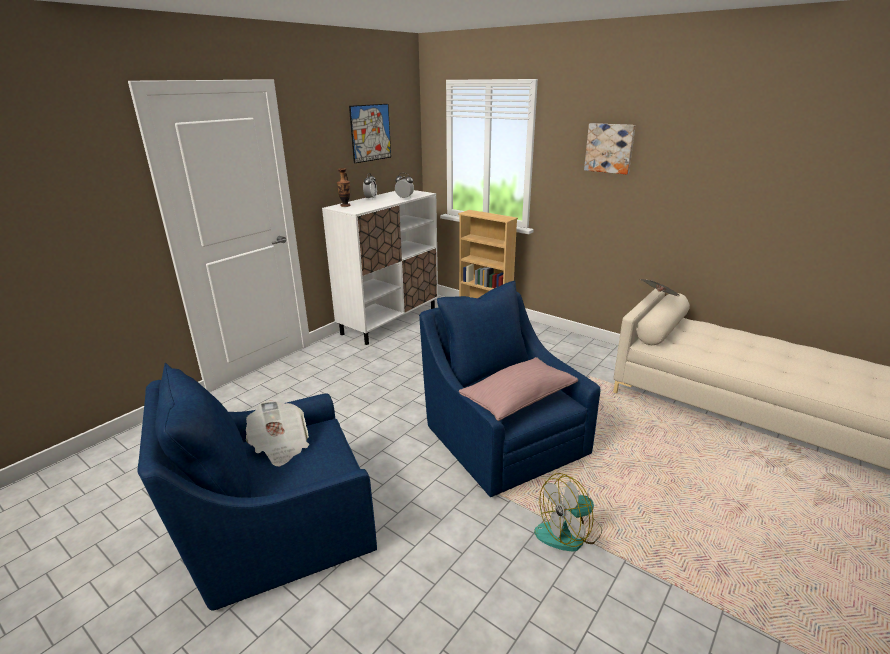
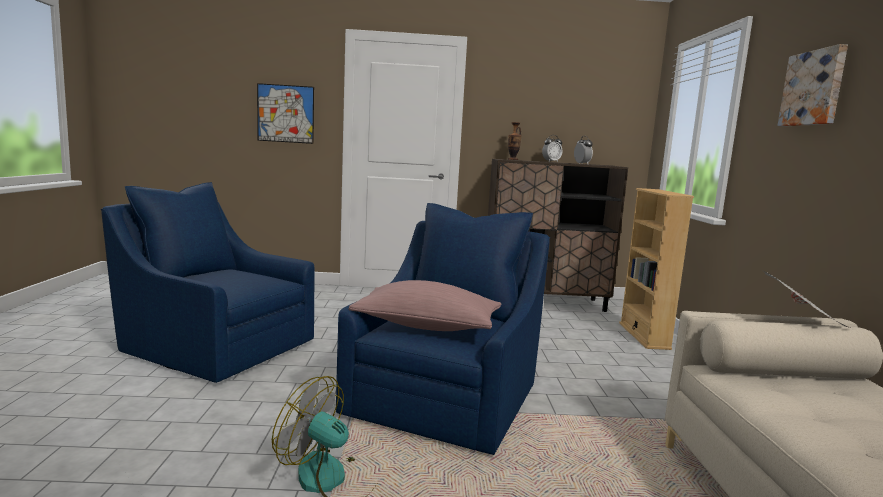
camera: 50 degrees right, 15 degrees down
newspaper [245,400,309,466] -> none
white cabinet [322,190,438,345] -> brown cabinet [488,159,628,312]
picture [349,104,391,164] -> picture moved to [257,83,314,144]

